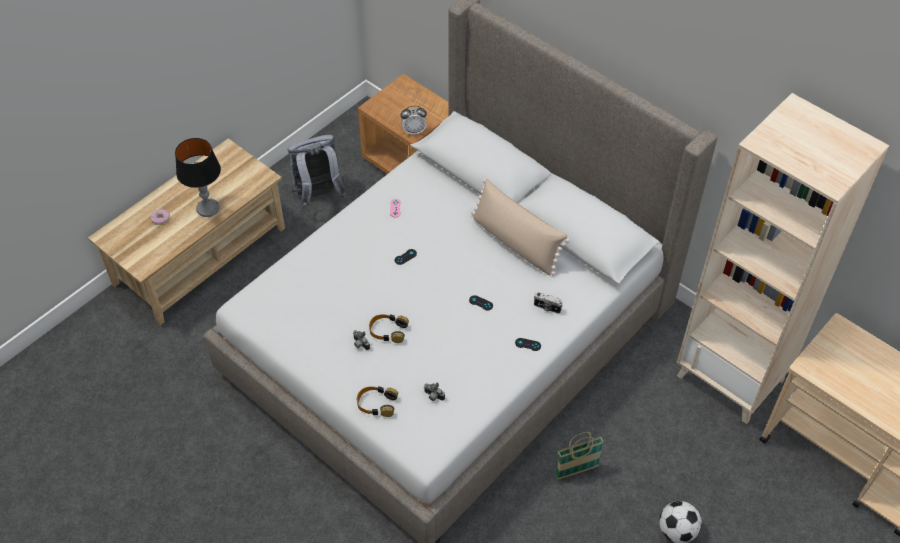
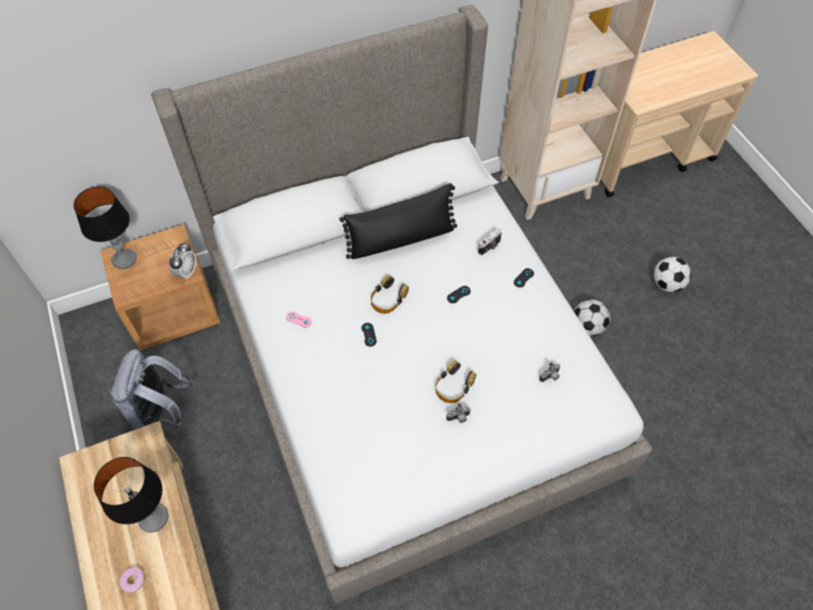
camera: 65 degrees left, 5 degrees up
headphones [357,386,398,417] -> headphones moved to [371,275,409,314]
beige pillow [471,179,570,276] -> black pillow [339,183,457,259]
basket [555,432,604,479] -> football [574,299,610,336]
none -> table lamp [74,187,137,269]

